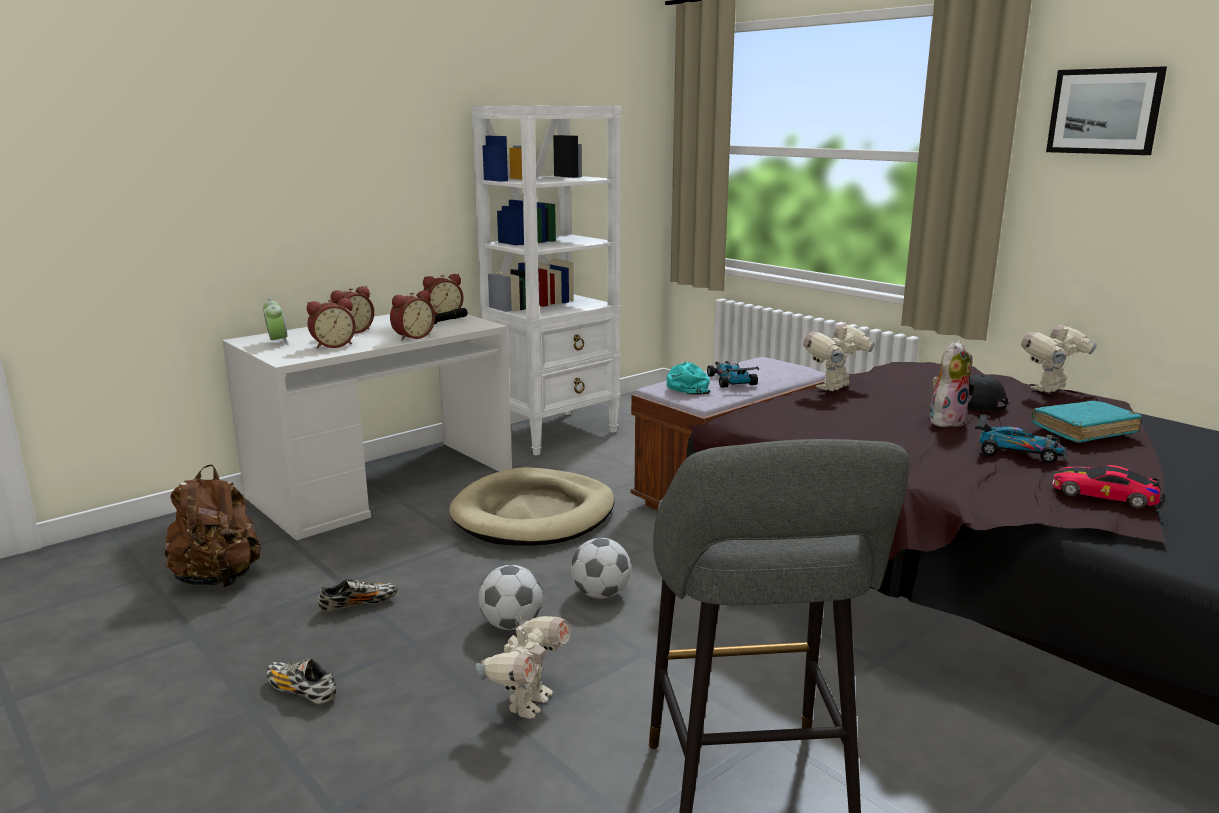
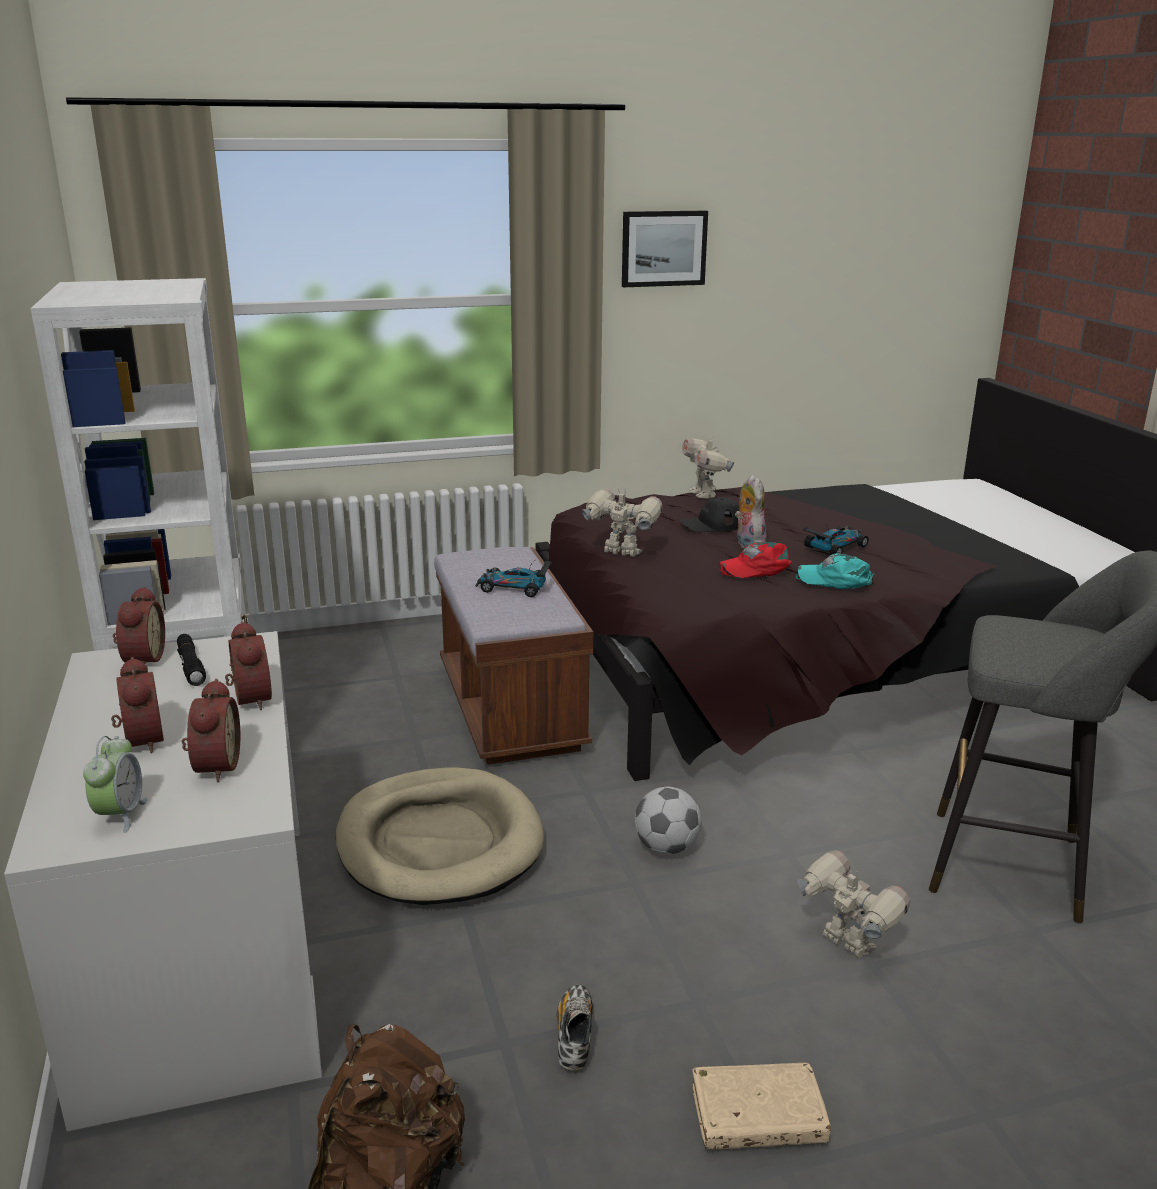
camera: 65 degrees left, 5 degrees up
alarm clock [263,297,289,345] -> alarm clock turned 90 degrees clockwise [83,736,148,833]
shoe [266,659,336,704] -> beige book [692,1063,831,1149]
football [478,565,543,630] -> none
turquoise cap [666,362,711,395] -> turquoise cap moved to [796,553,874,589]
toy robot [803,321,876,391] -> toy robot turned 135 degrees clockwise [582,488,662,557]
turquoise book [1031,401,1142,443] -> none
toy car [1052,465,1161,509] -> none
none -> red cap [719,542,792,578]

